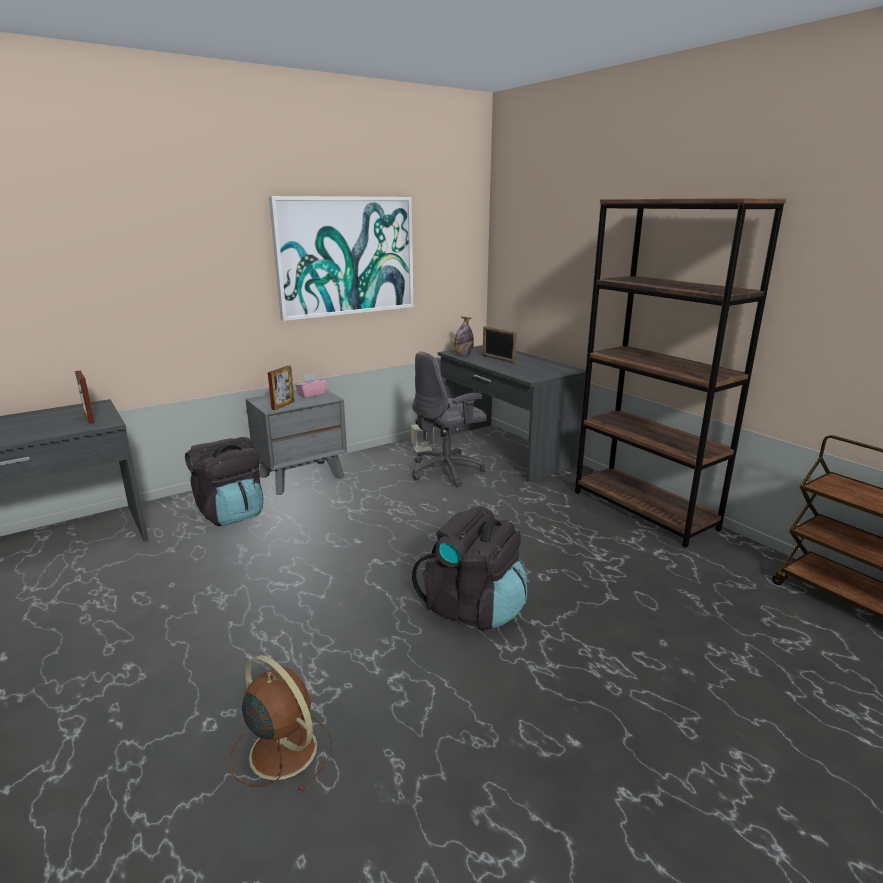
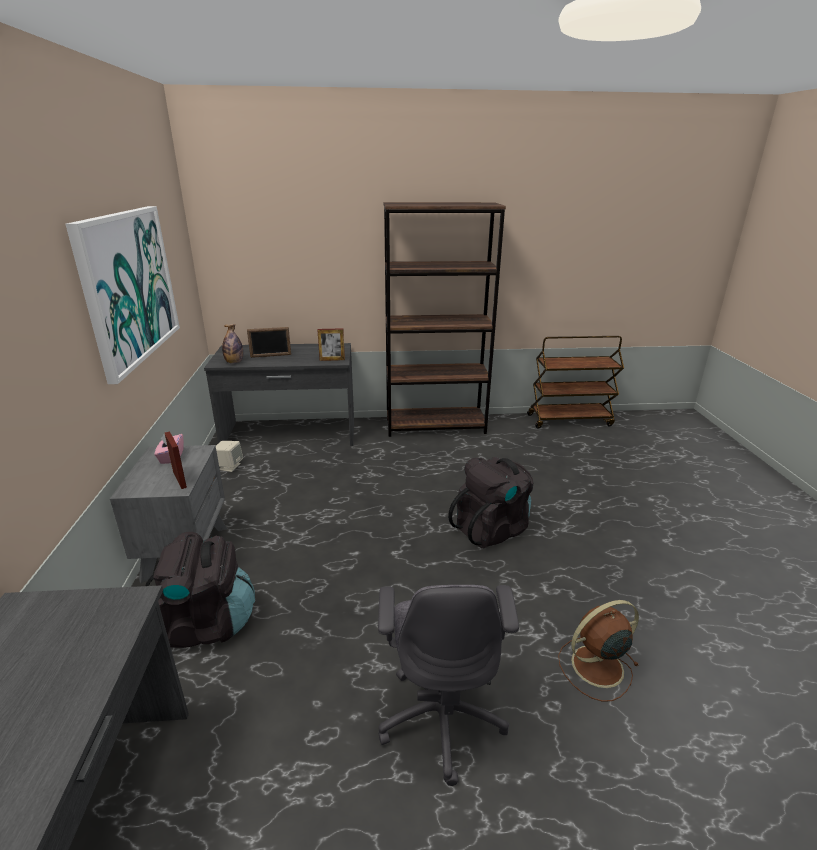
camera: 60 degrees left, 5 degrees up
picture frame [75,371,95,424] -> picture frame moved to [318,328,345,361]
grey office chair [412,351,487,487] -> grey office chair moved to [378,585,519,786]

